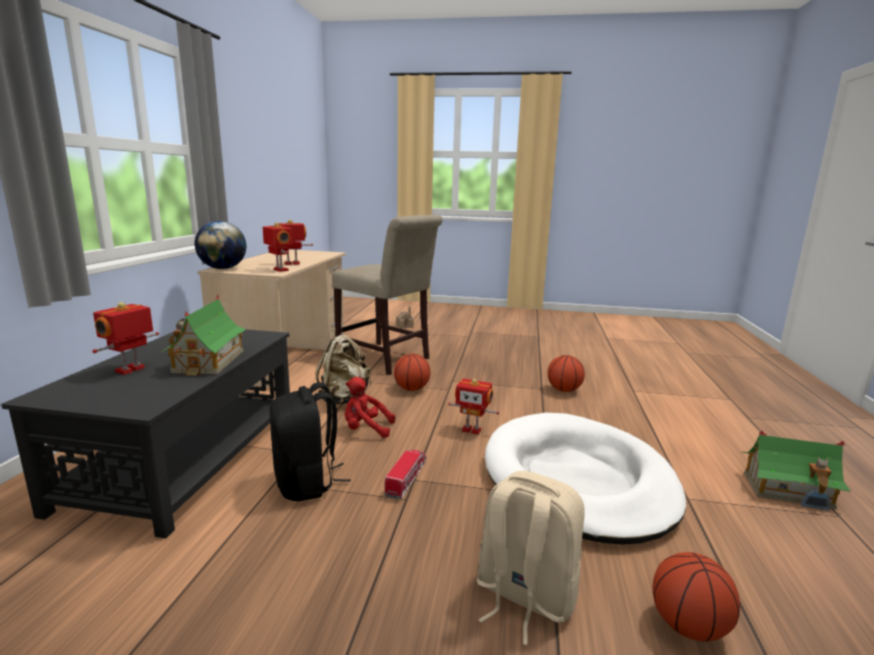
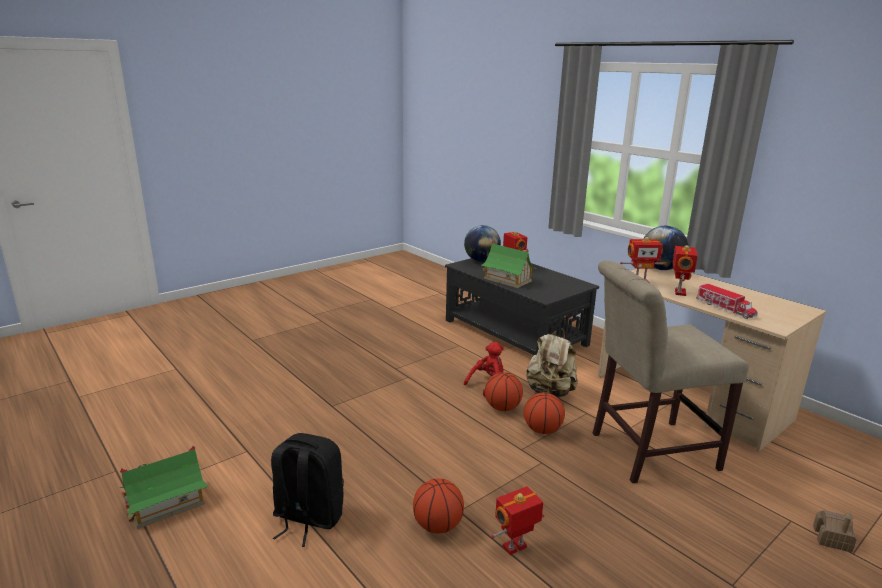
camera: 130 degrees right, 5 degrees up
black backpack [270,382,351,501] -> black backpack moved to [271,433,344,547]
toy truck [385,450,426,500] -> toy truck moved to [696,283,758,319]
toy robot [448,378,499,435] -> toy robot moved to [491,486,544,555]
beige backpack [477,471,584,645] -> none
white dog bed [485,413,686,545] -> none
basketball [653,552,740,642] -> basketball moved to [485,372,523,411]
none -> globe [464,225,501,262]

